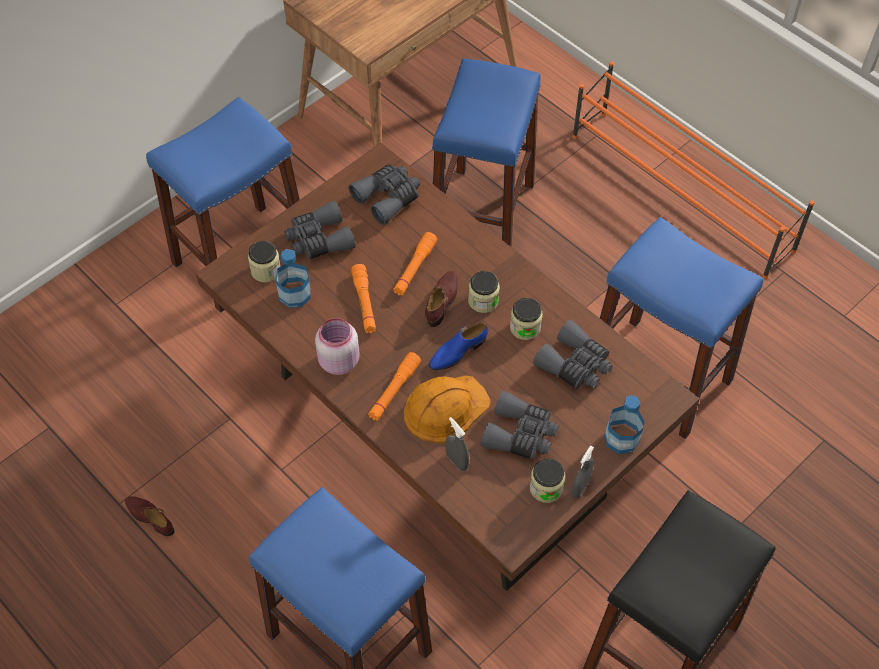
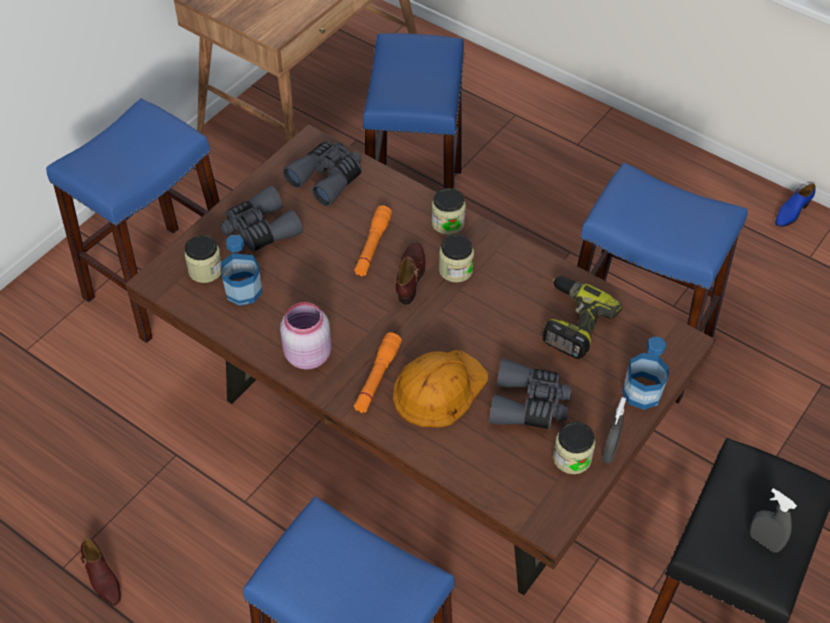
camera: 10 degrees left, 5 degrees down
brown shoe [125,496,174,536] -> brown shoe turned 150 degrees counterclockwise [81,538,121,606]
orange flashlight [351,264,376,333] -> none
blue shoe [429,322,488,370] -> blue shoe moved to [775,184,815,227]
grey spray bottle [445,417,469,471] -> grey spray bottle moved to [750,488,797,552]
jar [510,298,543,340] -> jar moved to [431,188,466,235]
grey binoculars [533,320,612,389] -> power drill [542,276,623,359]
orange shoe rack [572,61,815,279] -> none

